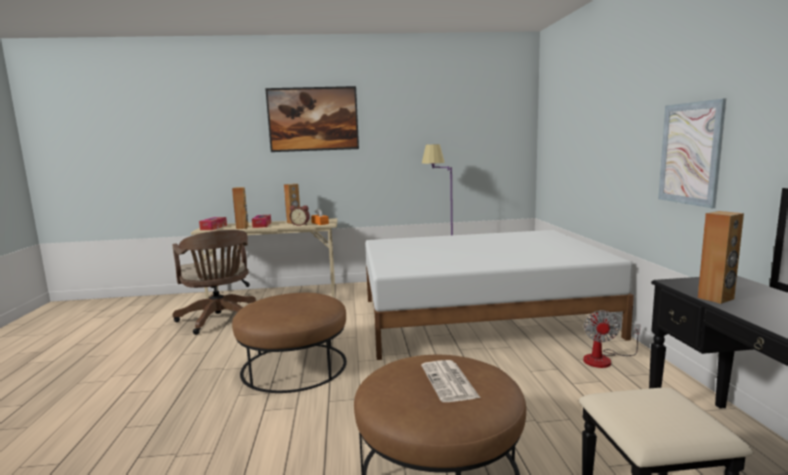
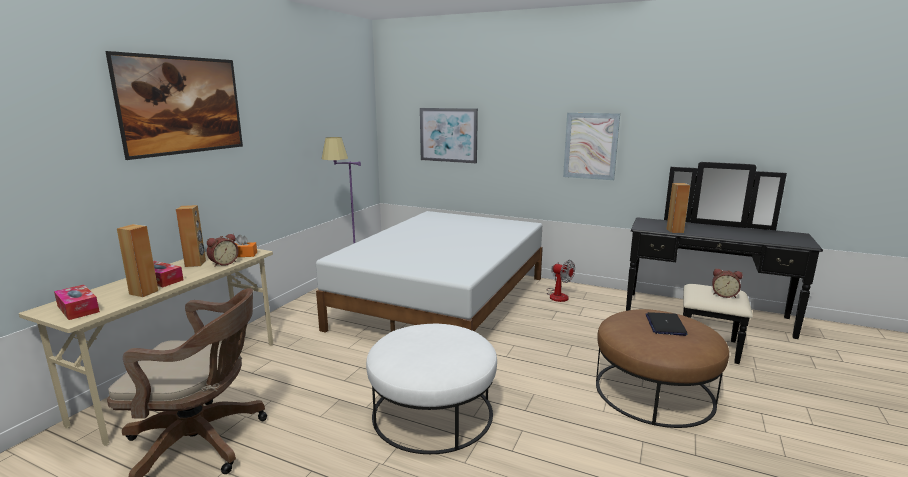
camera: 60 degrees left, 5 degrees up
brown ottoman [232,293,347,393] -> white ottoman [366,324,497,454]
newspaper [421,360,480,402] -> laptop [646,312,688,336]
none -> picture [420,108,478,163]
none -> alarm clock [712,269,743,298]

